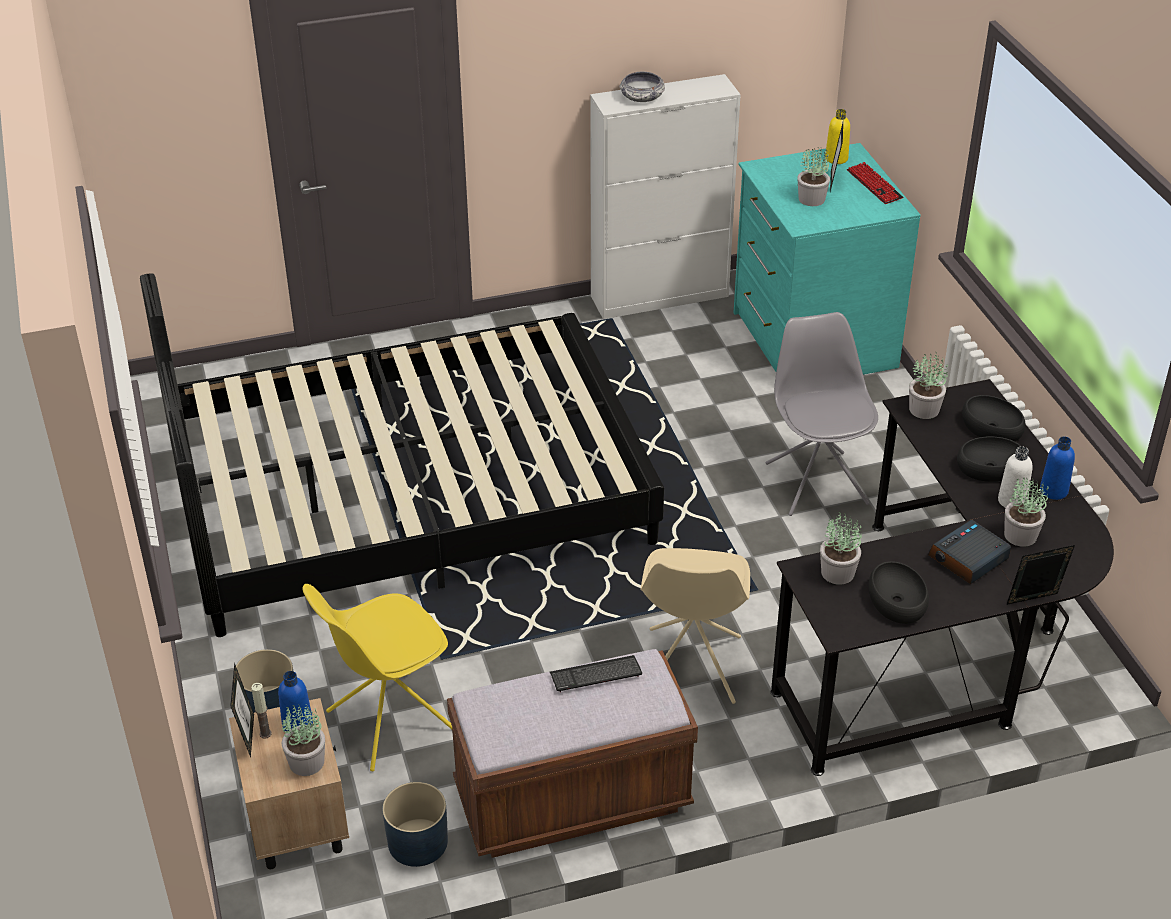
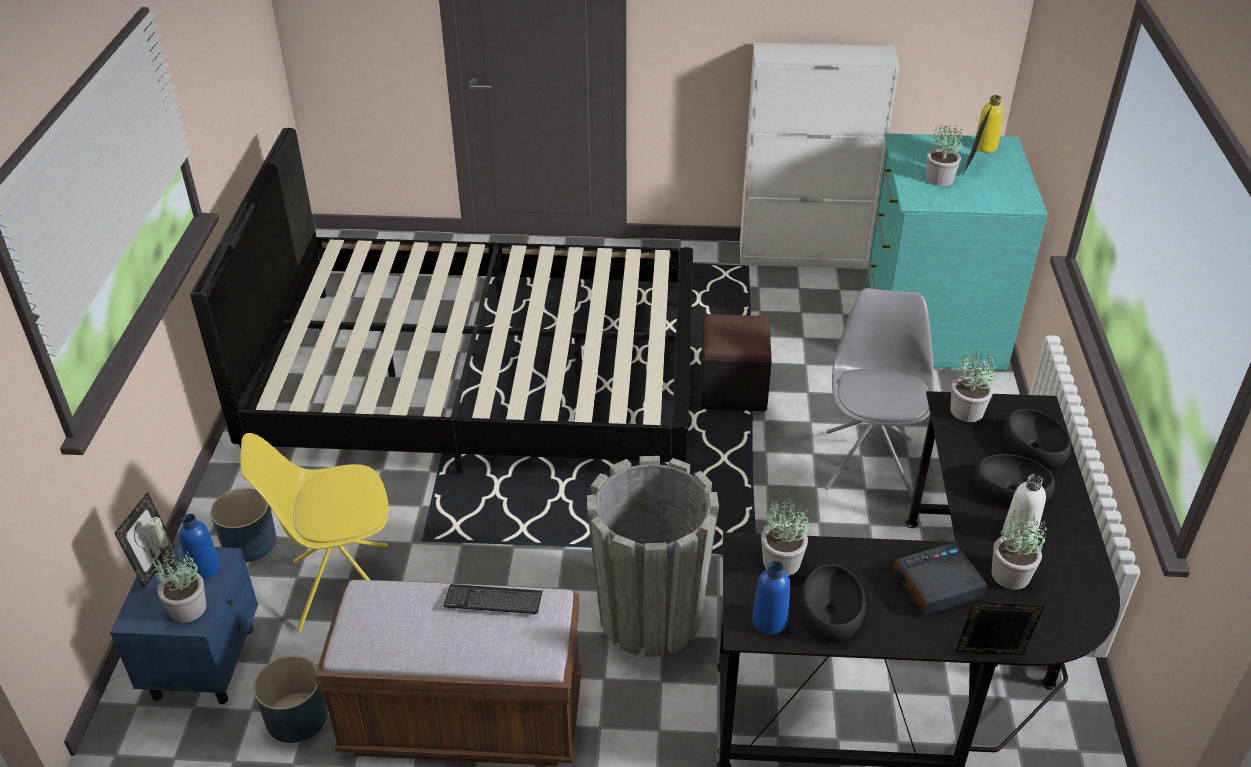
camera: 20 degrees right, 0 degrees up
beige nightstand [229,698,349,869] -> blue nightstand [110,545,258,704]
bowl [620,72,665,102] -> none
beige chair [640,548,750,704] -> grey planter [587,456,719,657]
keyboard [847,162,903,204] -> none
blue bottle [1040,436,1075,500] -> blue bottle moved to [752,561,790,634]
none -> black ottoman [700,314,772,411]

